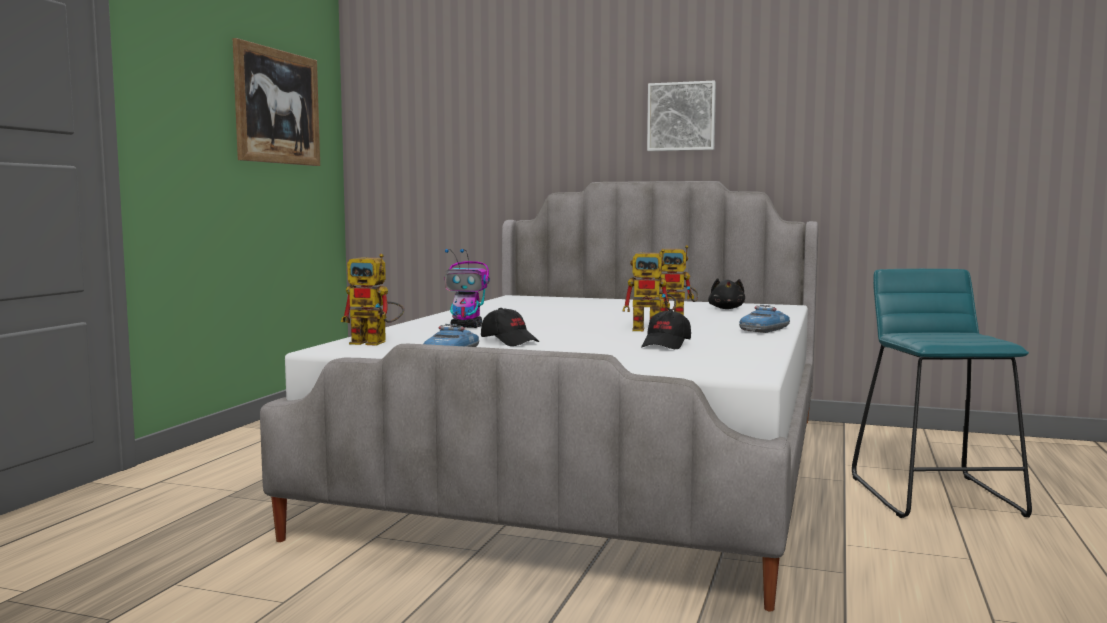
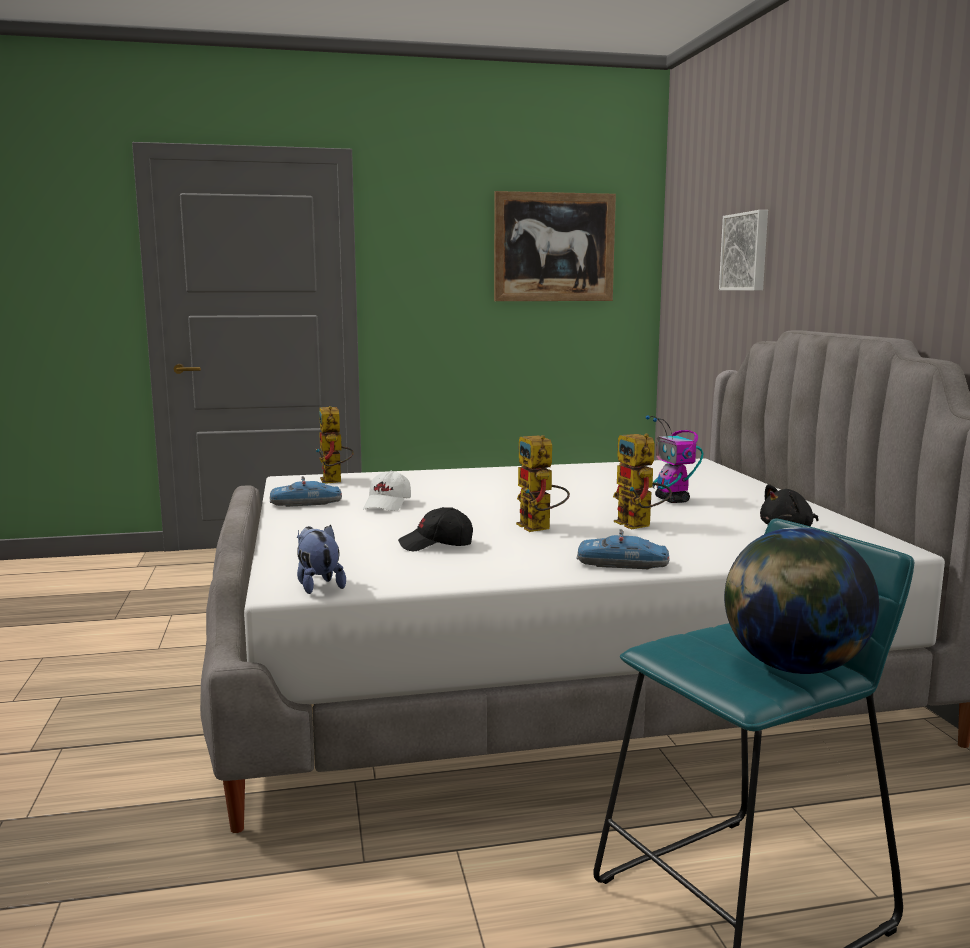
camera: 60 degrees right, 5 degrees up
toy robot [444,249,490,328] -> toy robot moved to [646,415,703,503]
black cap [481,308,539,346] -> white cap [363,471,411,511]
picture [647,80,716,151] -> picture moved to [719,210,768,291]
none -> plush toy [297,525,346,594]
none -> globe [724,527,879,674]

